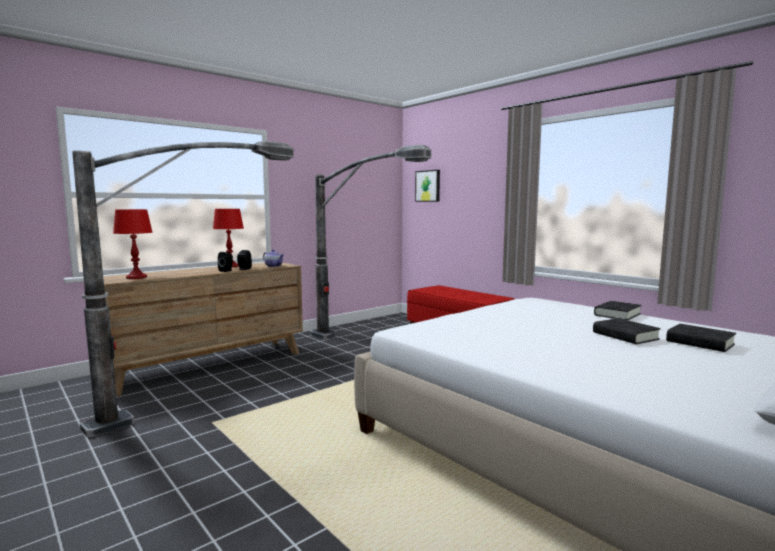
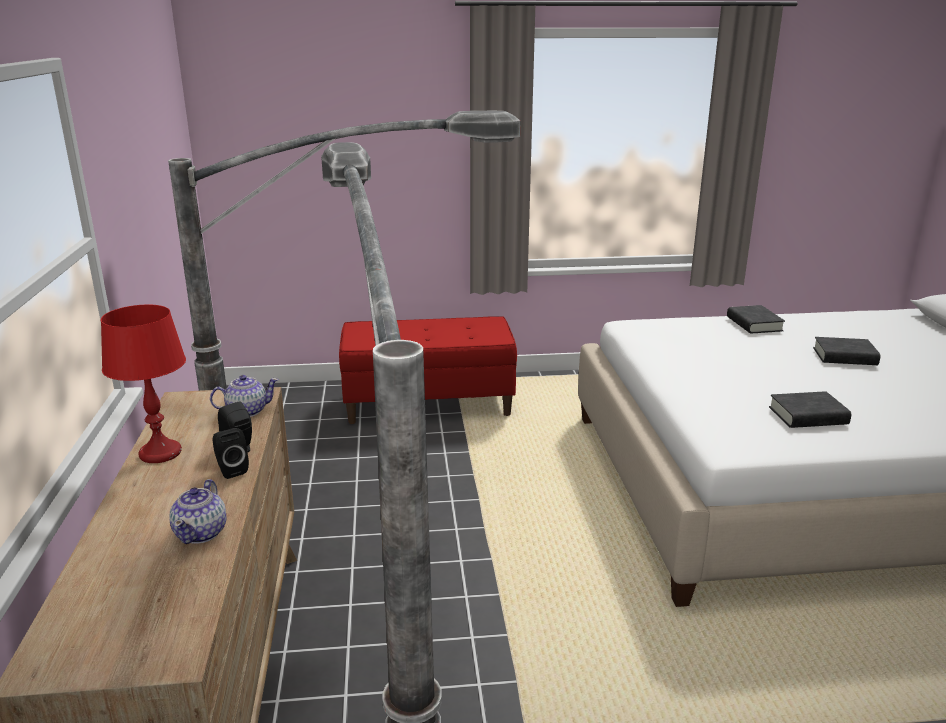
camera: 55 degrees left, 15 degrees up
red table lamp [113,209,153,279] -> none
picture [415,170,440,202] -> none
black book [666,324,736,352] -> black book moved to [769,391,851,428]
none -> teapot [170,479,226,544]

